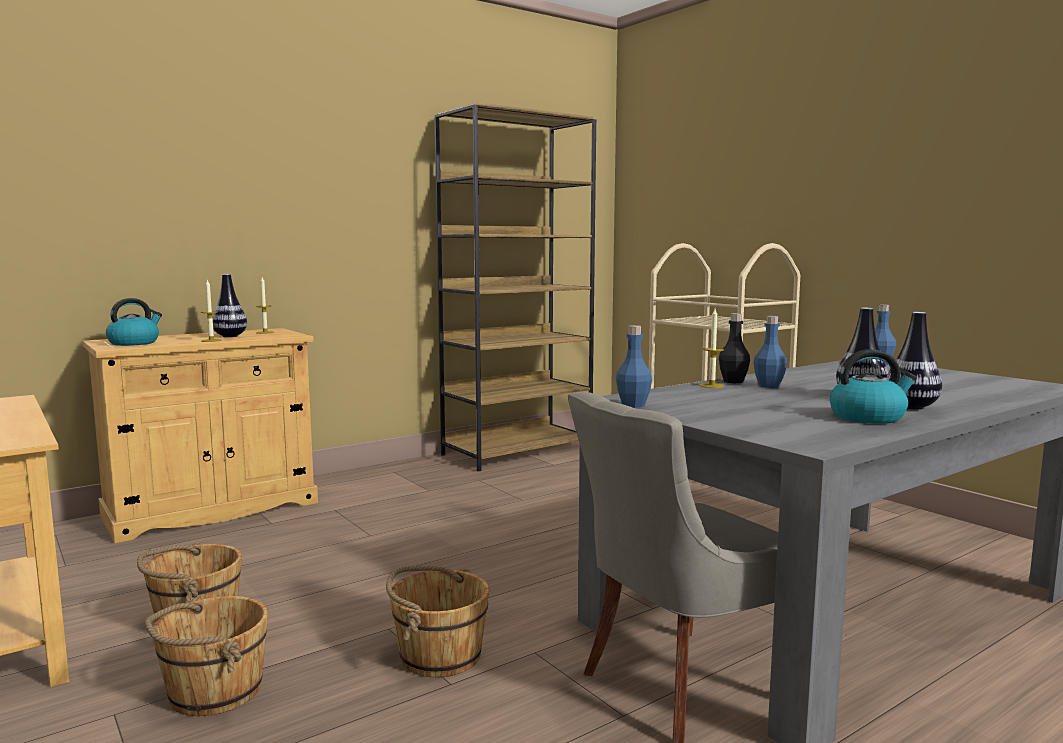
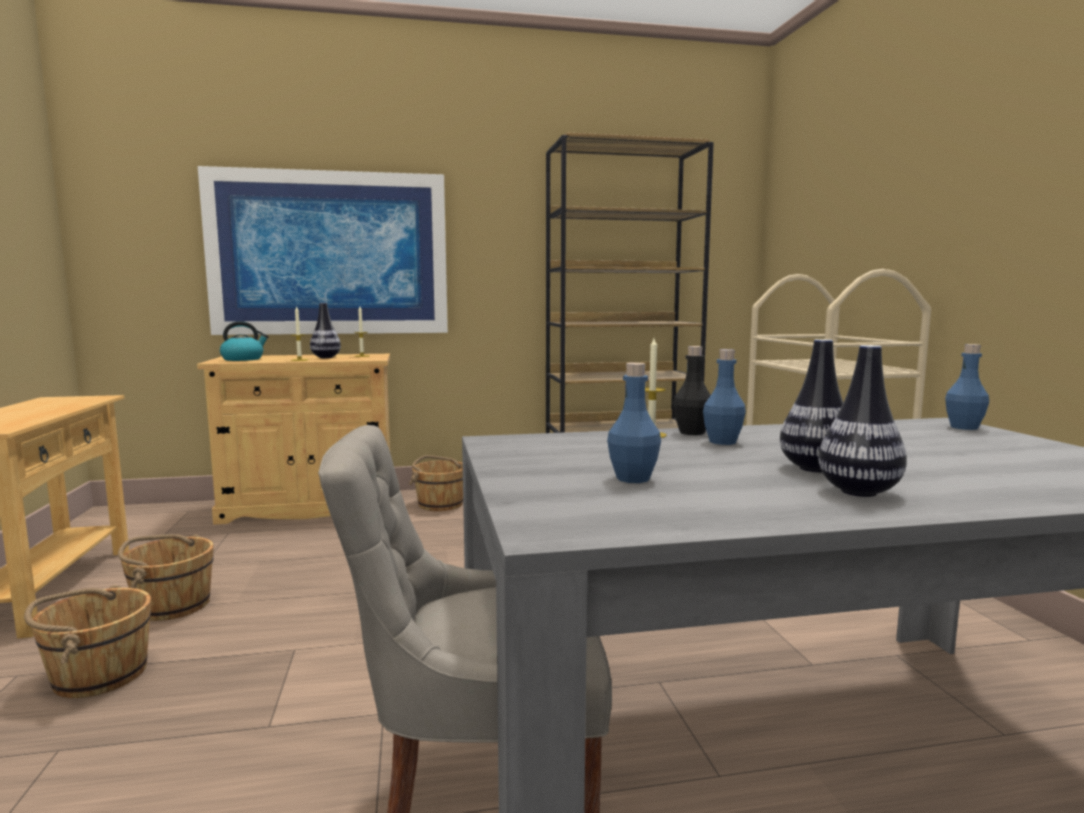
camera: 25 degrees right, 0 degrees up
brown bucket [386,566,490,677] -> brown bucket moved to [409,455,463,511]
blue bottle [616,325,652,408] -> blue bottle moved to [607,363,661,483]
kettle [830,349,917,424] -> none
none -> picture [198,166,448,335]

